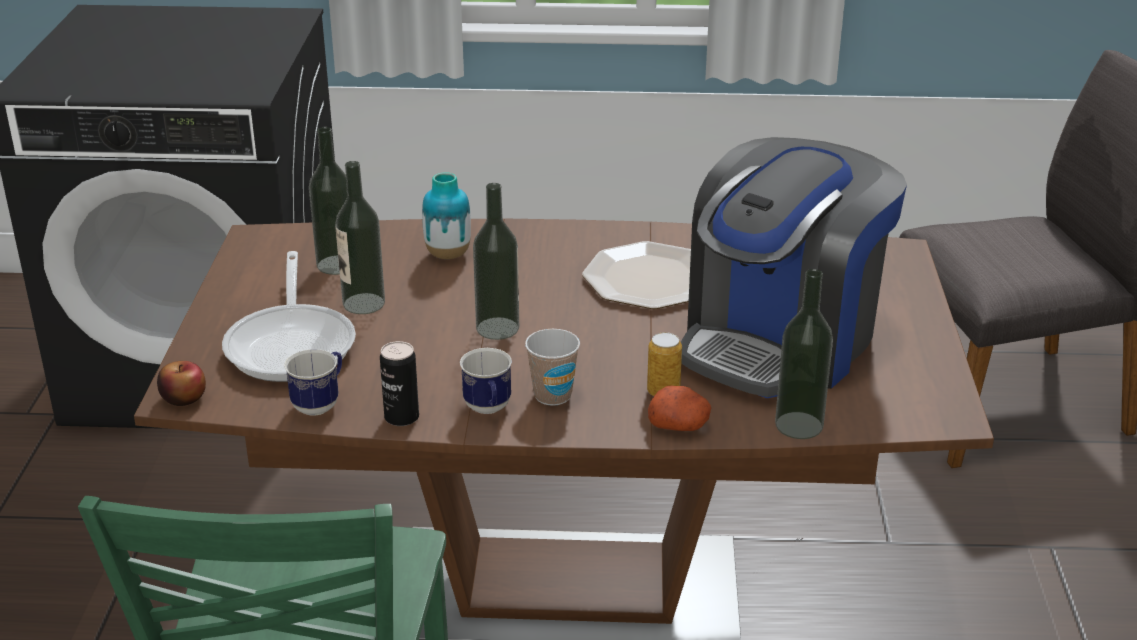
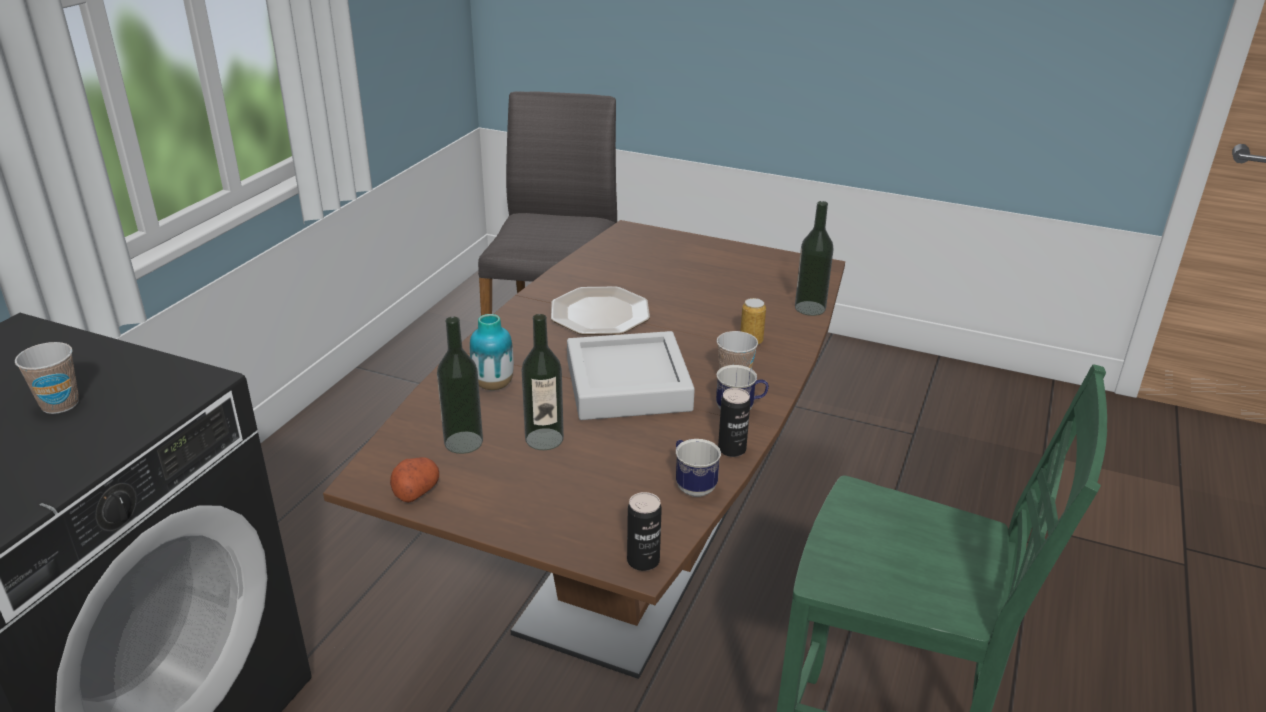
camera: 70 degrees left, 0 degrees up
apple [157,361,206,406] -> can [627,492,662,571]
frying pan [222,251,356,382] -> none
bottle [473,183,519,340] -> grey tray [567,331,695,420]
potato [648,385,711,431] -> potato moved to [390,457,439,503]
coffee machine [681,137,907,398] -> none
none -> cup [15,342,79,414]

